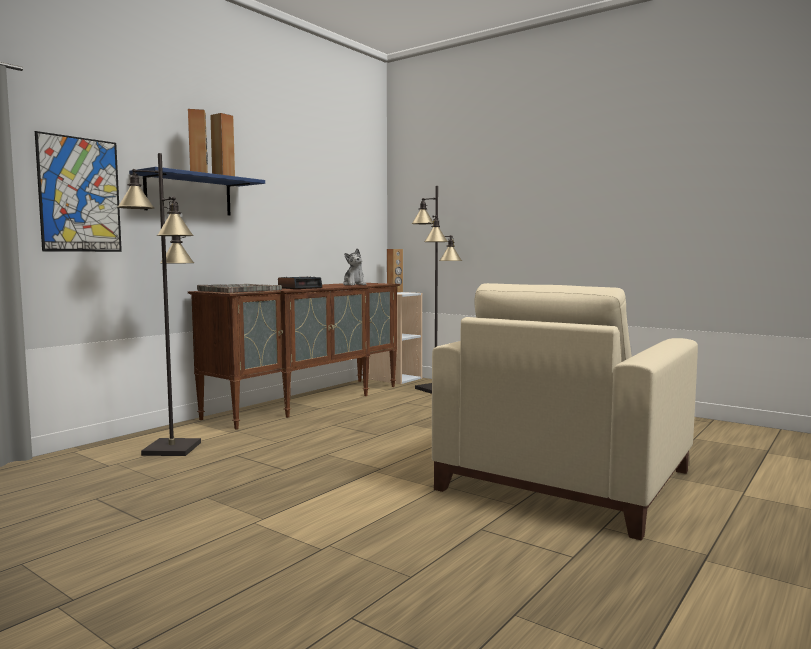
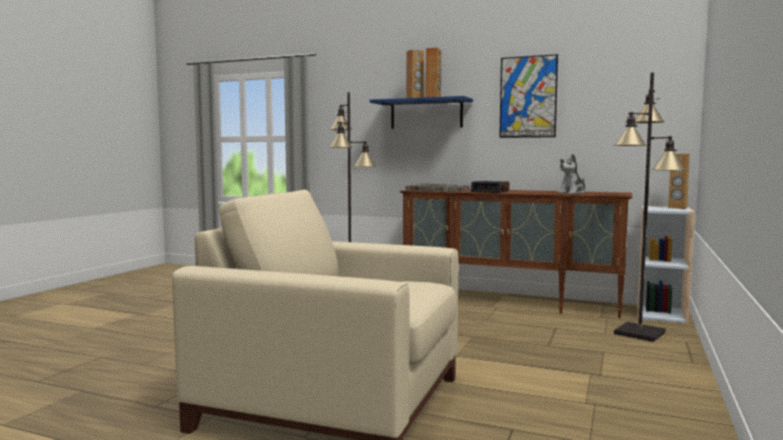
camera: 75 degrees right, 0 degrees up
picture [35,131,122,252] -> picture moved to [499,54,558,138]

